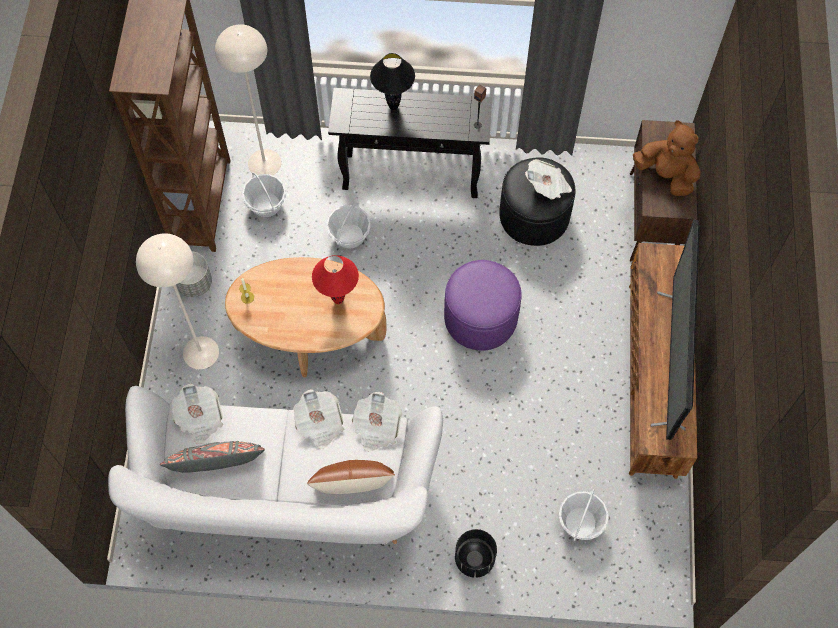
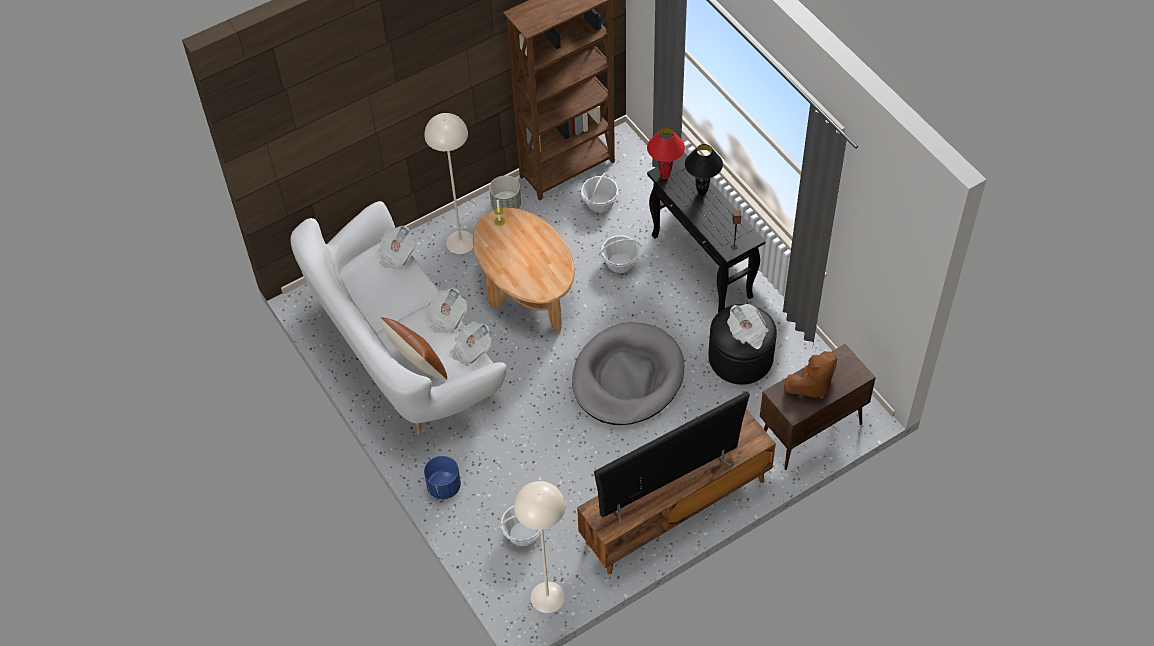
camera: 55 degrees right, 10 degrees down
grey pillow [160,441,265,473] -> none
beige floor lamp [215,24,281,175] -> beige floor lamp moved to [514,481,565,613]
red table lamp [312,255,359,304] -> red table lamp moved to [647,127,685,179]
purple ottoman [444,260,522,351] -> grey dog bed [572,322,684,425]
black planter [455,529,497,578] -> blue planter [424,456,461,499]
brown plush toy [633,120,700,196] -> brown plush toy turned 60 degrees clockwise [784,351,837,399]

